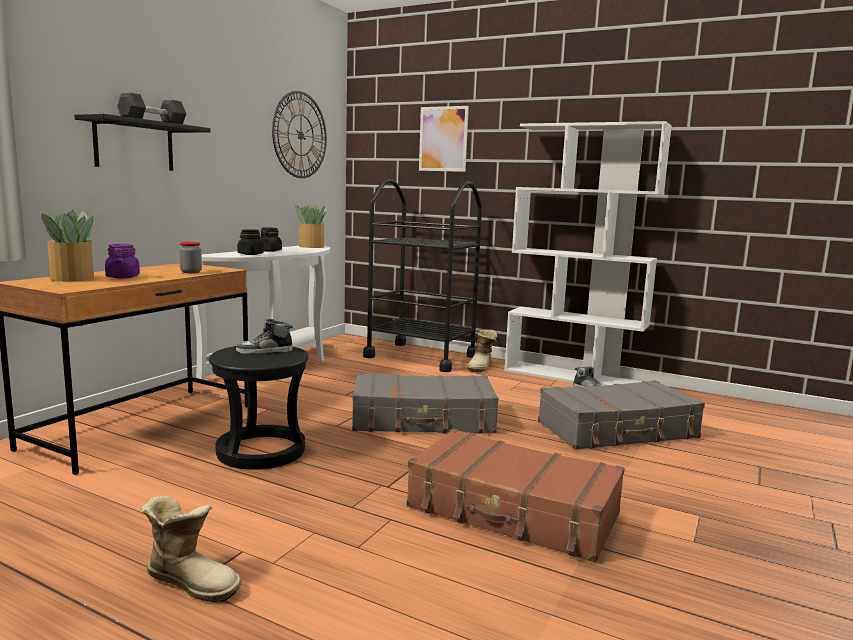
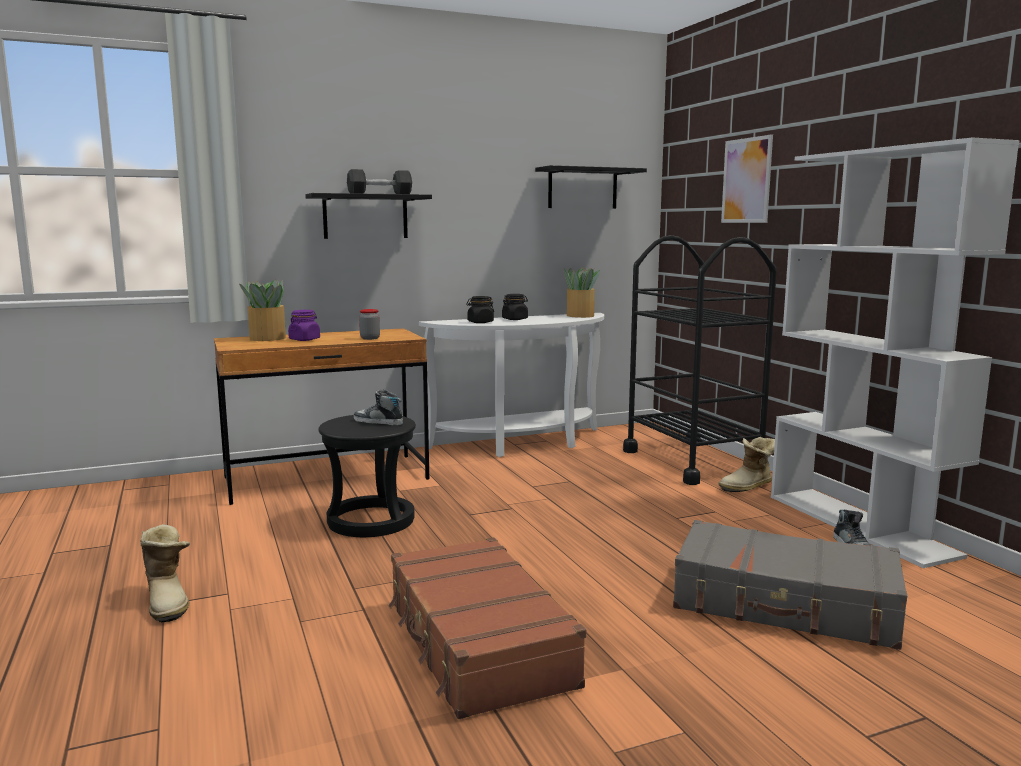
camera: 40 degrees right, 0 degrees up
wall clock [272,91,327,178] -> black shelf [535,165,647,209]
grey suitcase [352,373,498,433] -> none

